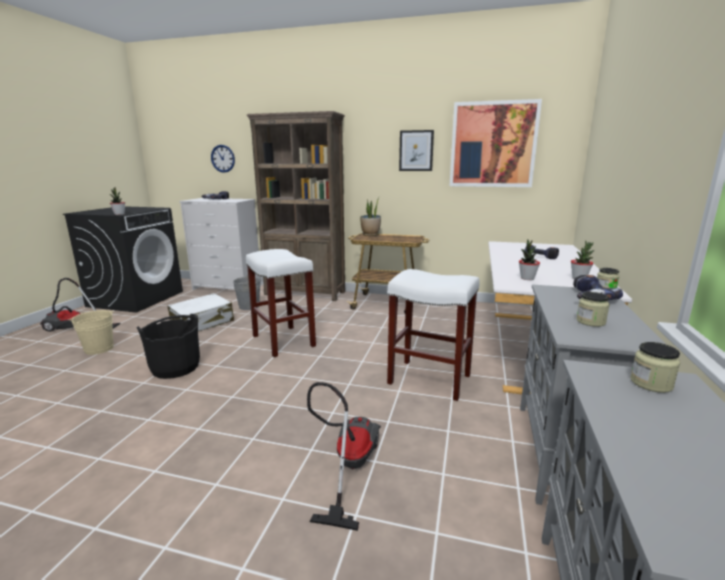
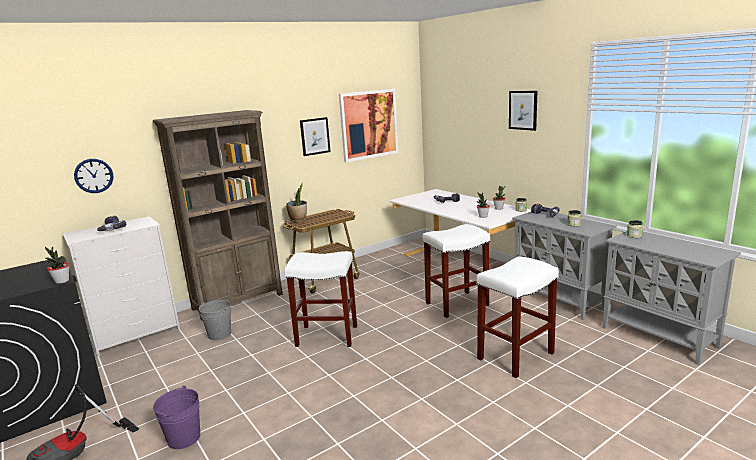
camera: 50 degrees left, 0 degrees up
beige bucket [68,310,114,355] -> purple bucket [153,385,200,449]
black bucket [137,314,200,379] -> none
white suitcase [167,293,234,331] -> none
vacuum cleaner [307,382,381,531] -> white stool [476,256,559,378]
none -> picture [509,91,537,131]

